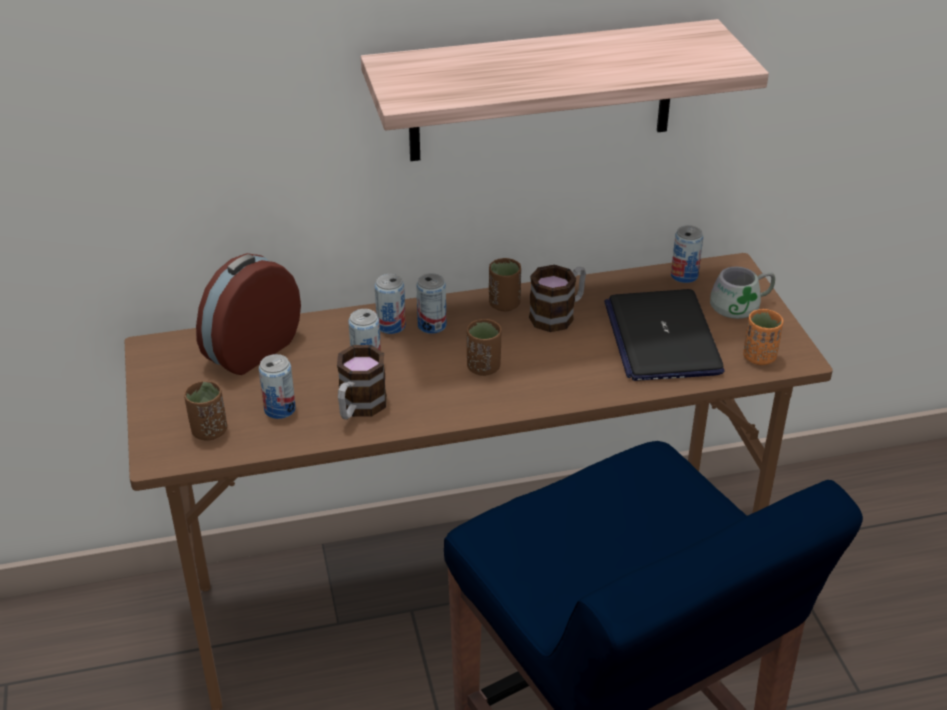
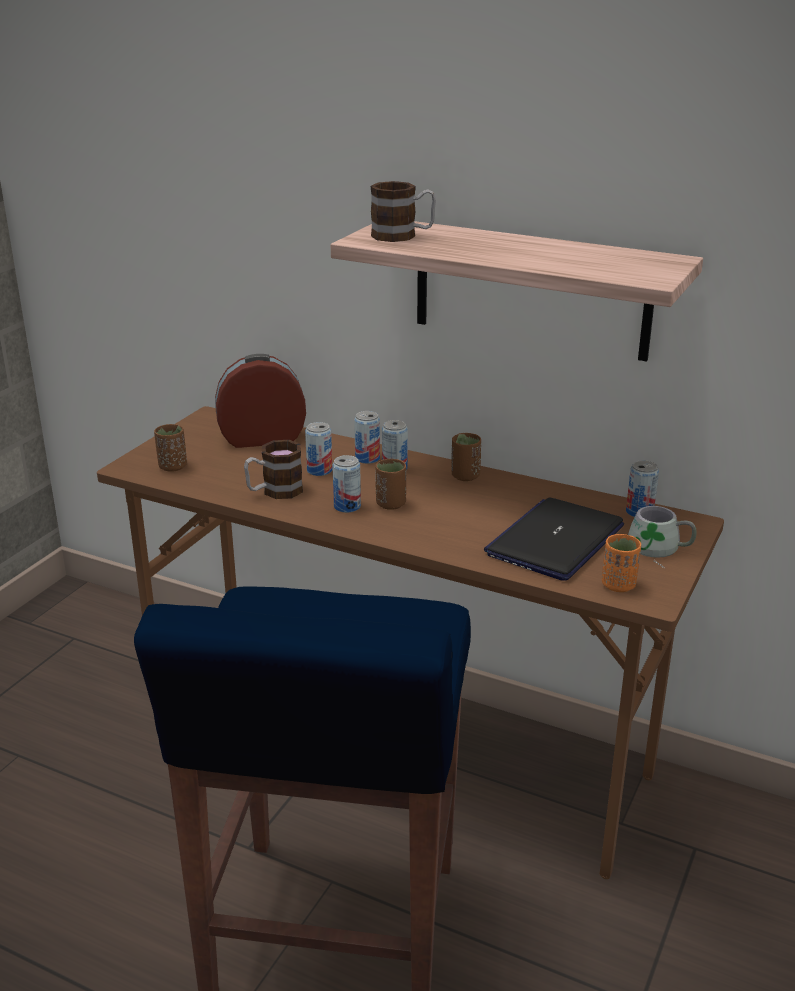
camera: 40 degrees right, 10 degrees down
can [259,354,296,419] -> can moved to [332,455,361,513]
mug [529,265,586,332] -> mug moved to [370,181,436,242]

